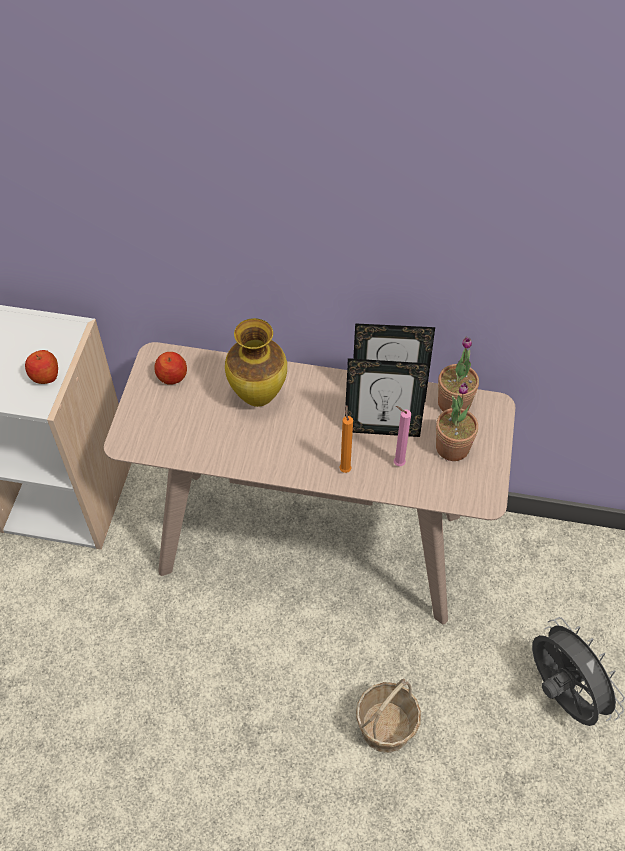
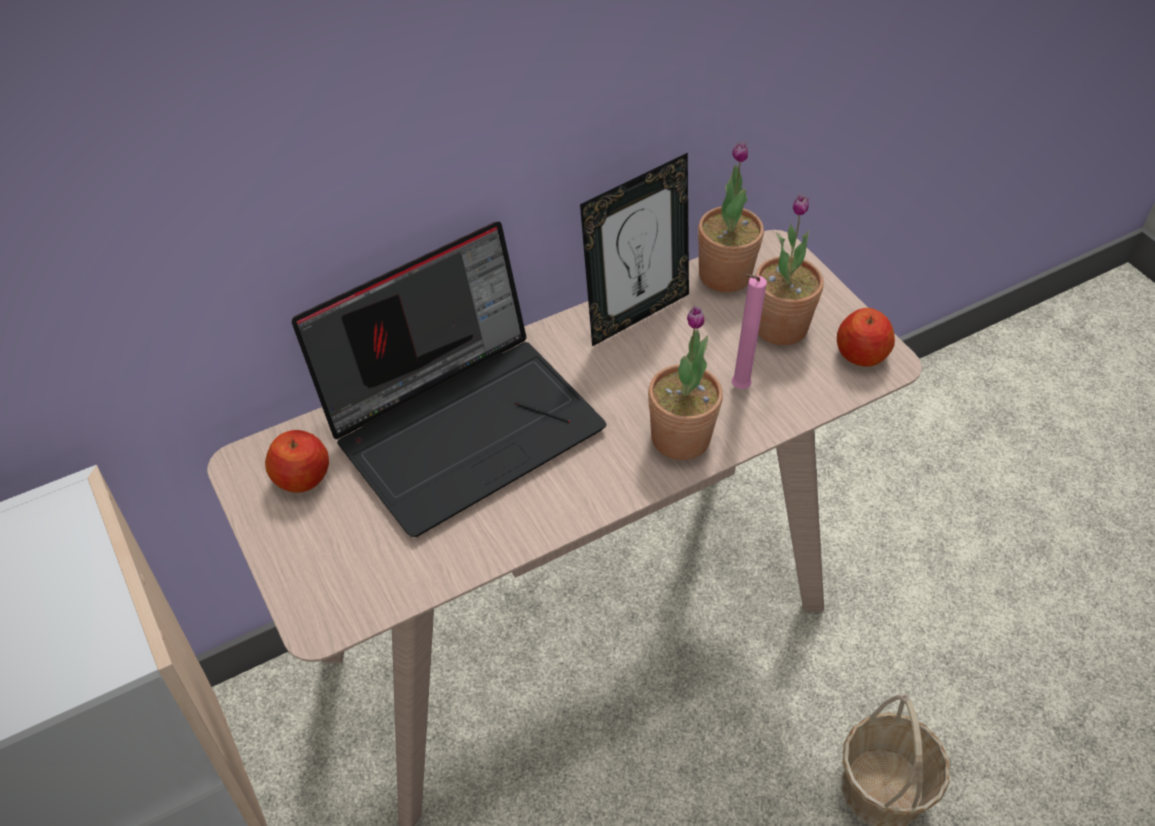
camera: 40 degrees left, 5 degrees down
apple [25,350,58,384] -> apple moved to [837,308,895,366]
vase [225,318,287,407] -> laptop [292,222,606,537]
orange candle [339,405,353,473] -> potted plant [648,306,723,460]
picture frame [345,358,430,437] -> none
grey fan [532,617,625,726] -> none

